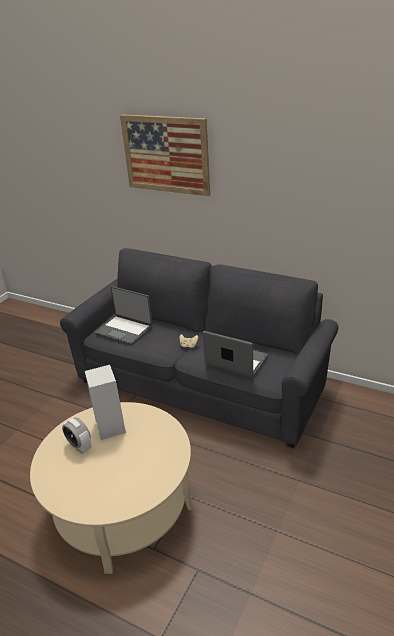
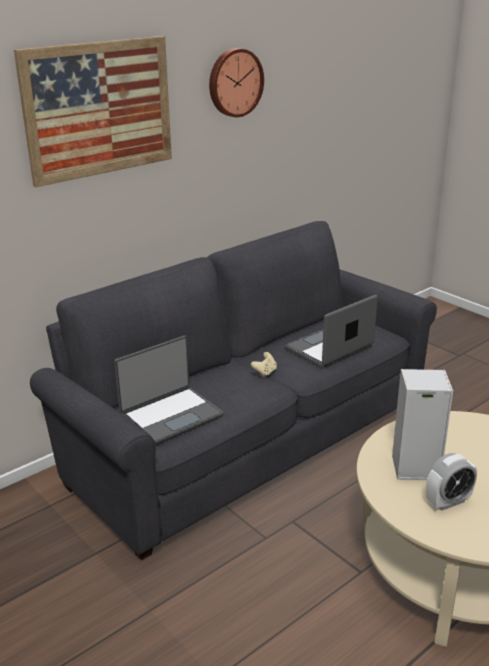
camera: 70 degrees left, 5 degrees down
none -> wall clock [209,48,264,117]

